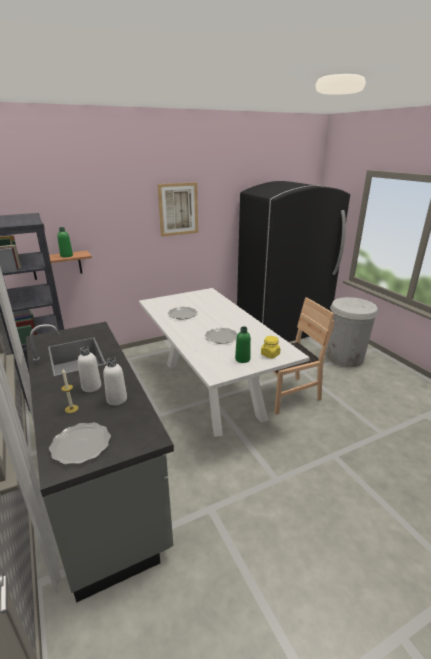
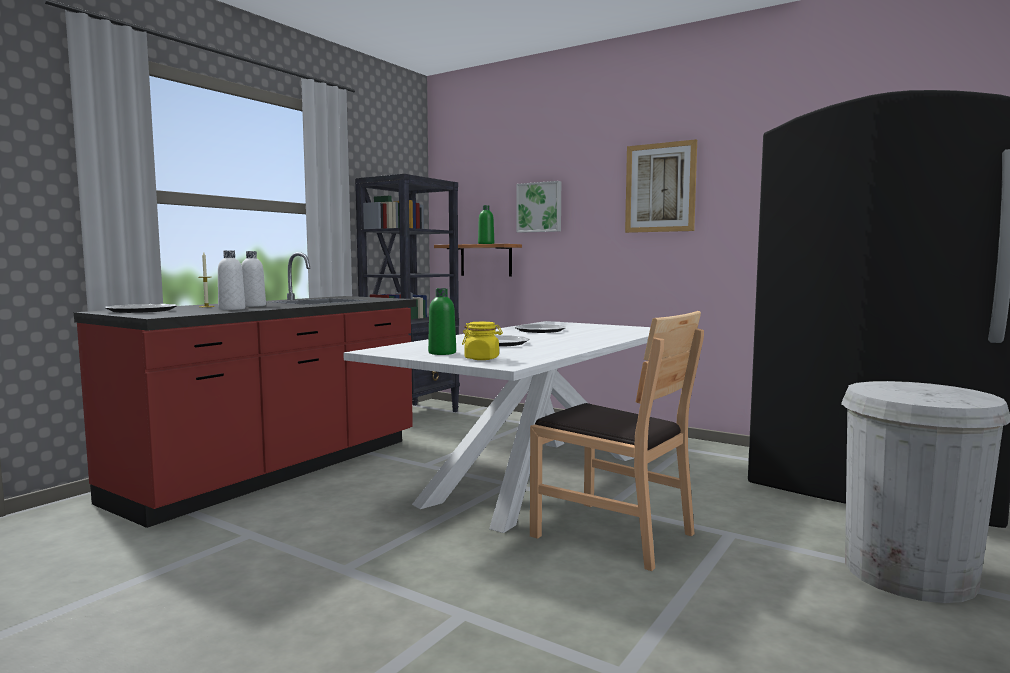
camera: 60 degrees right, 20 degrees down
grey counter [26,322,174,603] -> red counter [74,252,416,528]
none -> picture [516,181,561,233]

